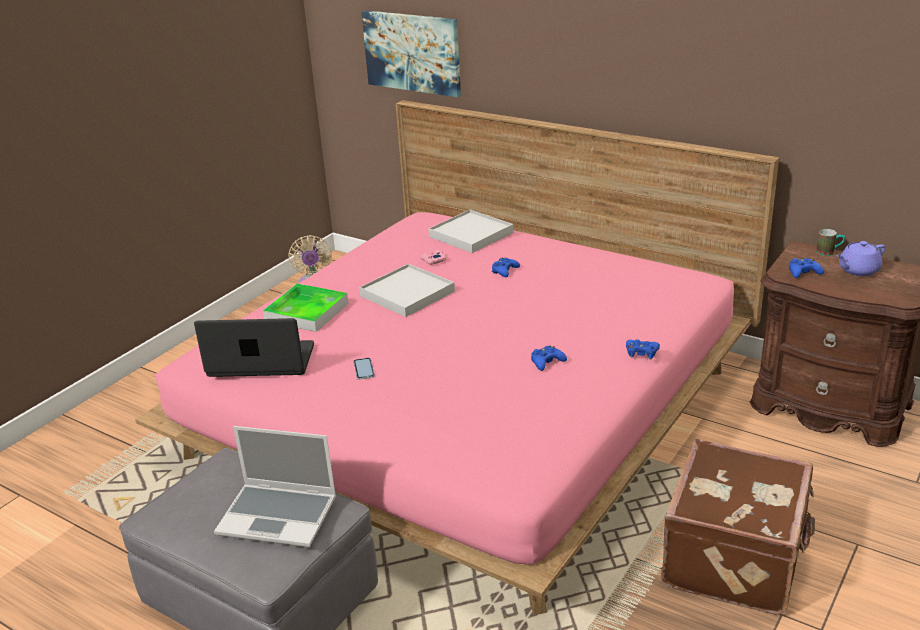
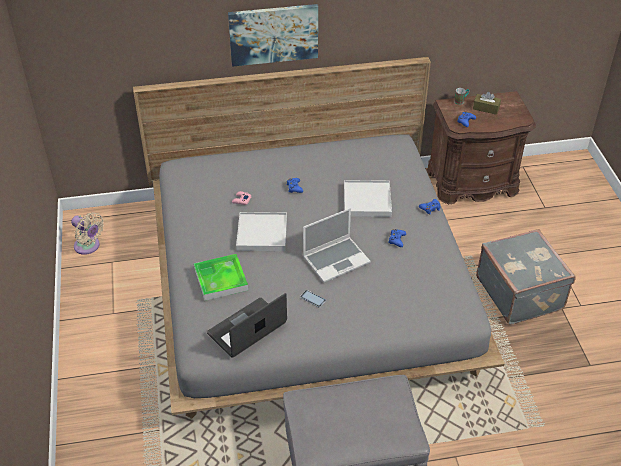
camera: 45 degrees left, 15 degrees up
pink bed [135,100,779,615] -> grey bed [133,57,504,419]
laptop [214,426,336,547] -> laptop moved to [303,208,371,283]
picture [361,10,461,97] -> picture moved to [228,4,318,67]
white tray [428,210,513,253] -> white tray moved to [344,180,392,217]
brown suitcase [661,439,815,615] -> grey suitcase [476,229,576,325]
purple teapot [836,241,885,276] -> brown tissue box [473,92,501,115]

